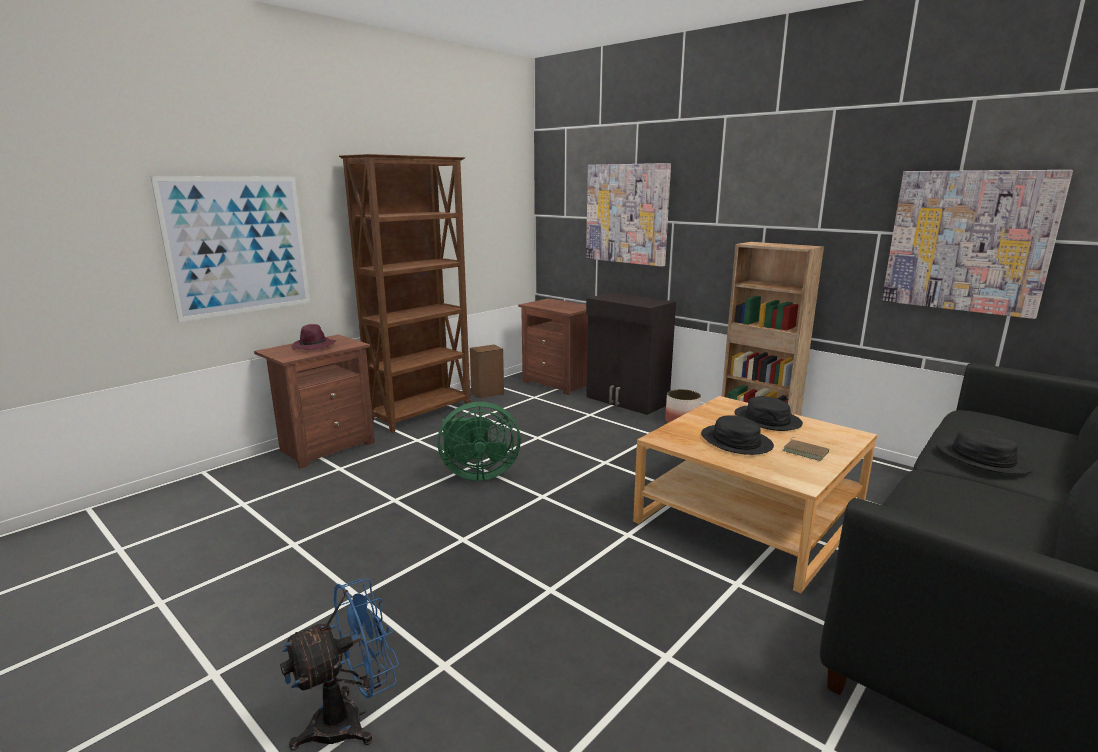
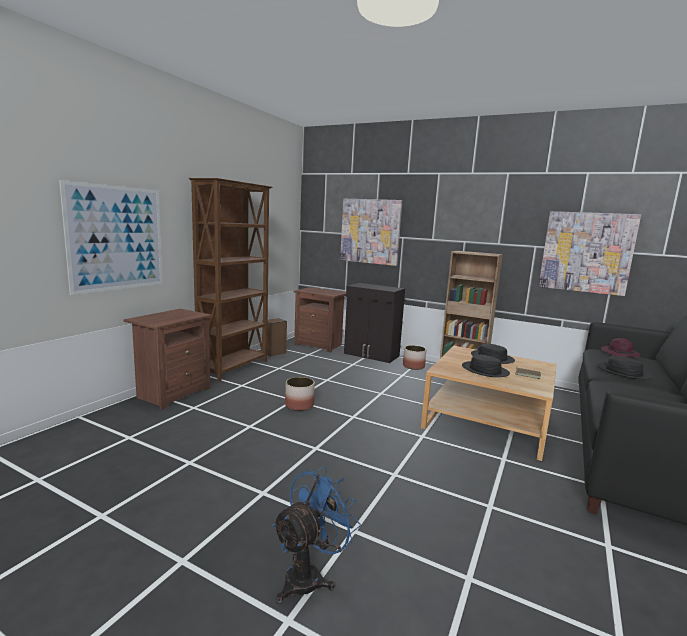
camera: 15 degrees left, 5 degrees down
purple hat [291,324,336,350] -> purple hat moved to [601,338,641,357]
green fan [437,402,521,481] -> planter [285,377,315,411]

